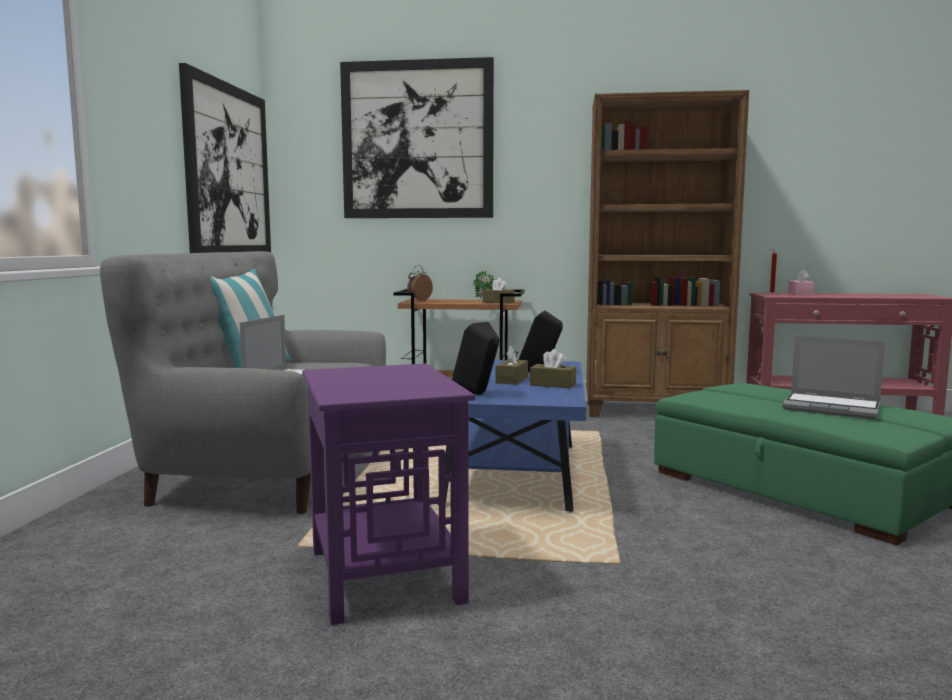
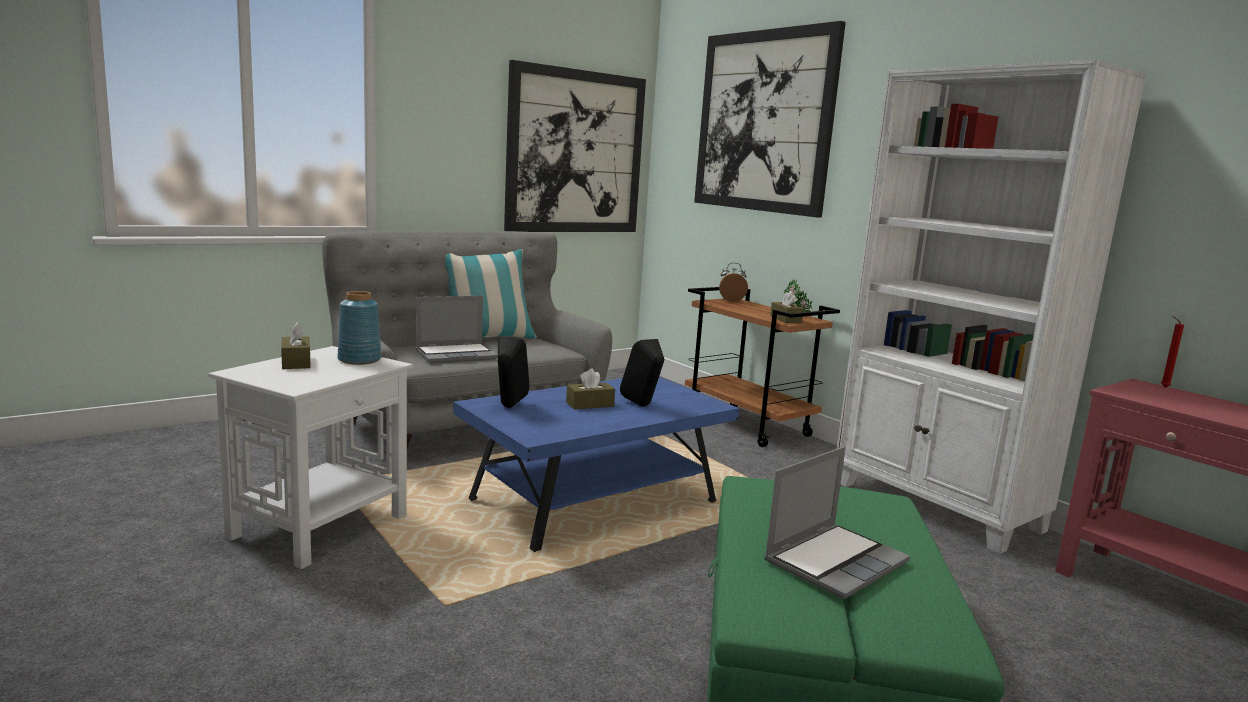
camera: 45 degrees right, 5 degrees up
purple side table [302,364,475,625] -> white side table [208,346,413,569]
brown tissue box [530,349,576,389] -> brown tissue box moved to [281,322,311,369]
brown bookcase [586,90,749,417] -> white bookcase [837,60,1147,554]
laptop [782,336,885,419] -> laptop turned 120 degrees counterclockwise [764,446,910,600]
pink tissue box [788,269,815,295] -> none
none -> blue vase [337,291,381,365]

